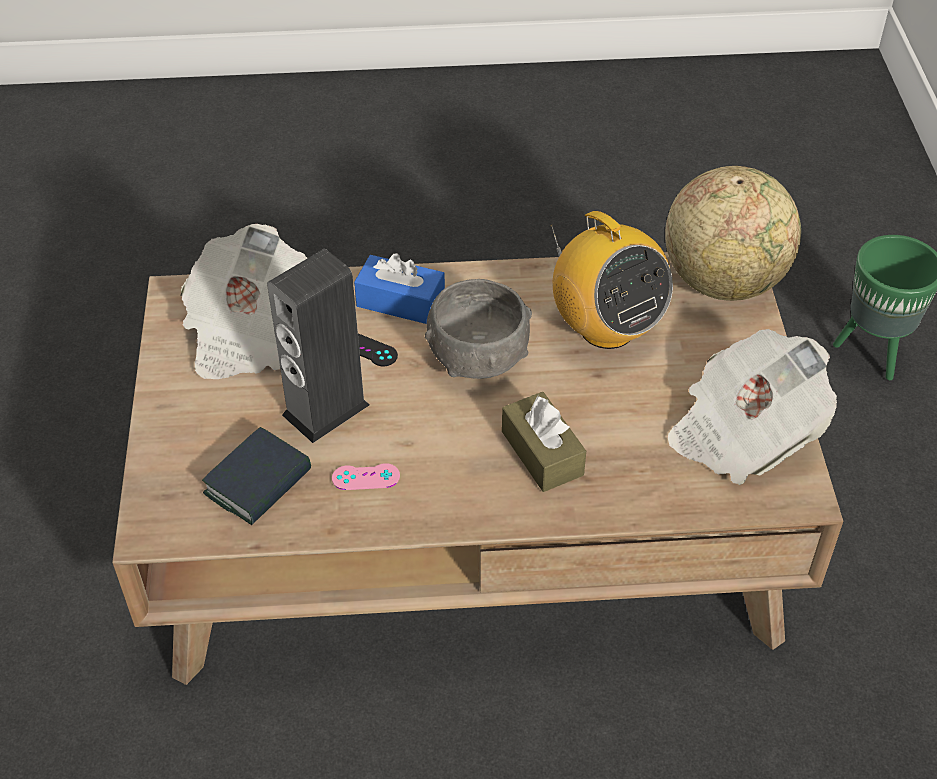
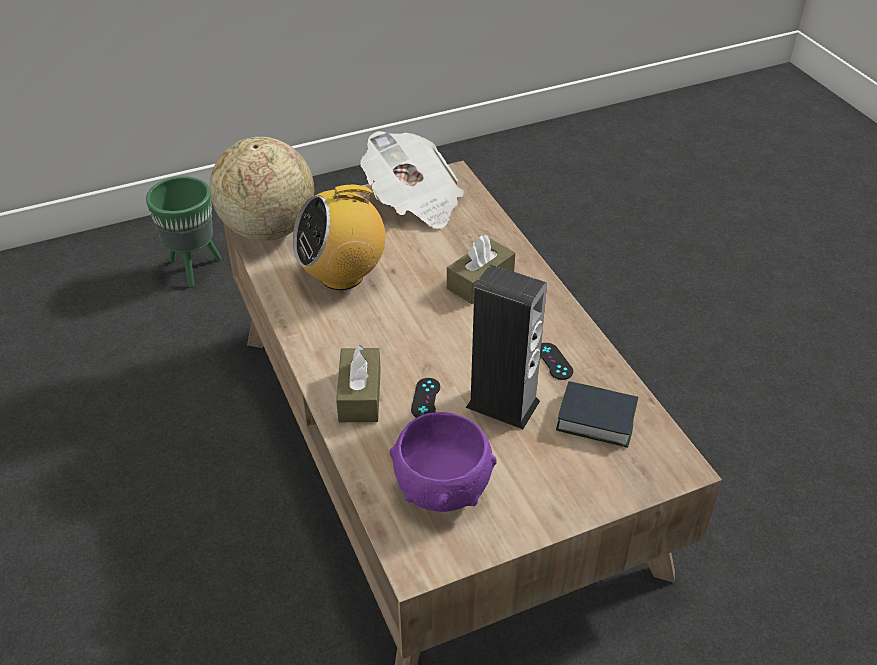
camera: 110 degrees left, 5 degrees down
newspaper [180,224,307,379] -> purple bowl [390,412,497,512]
pink game controller [332,463,400,490] -> black game controller [540,343,573,380]
blue tissue box [354,253,445,324] -> brown tissue box [336,345,381,422]
grey bowl [425,279,532,379] -> none
radio [550,211,673,349] -> radio turned 150 degrees counterclockwise [293,180,385,290]

